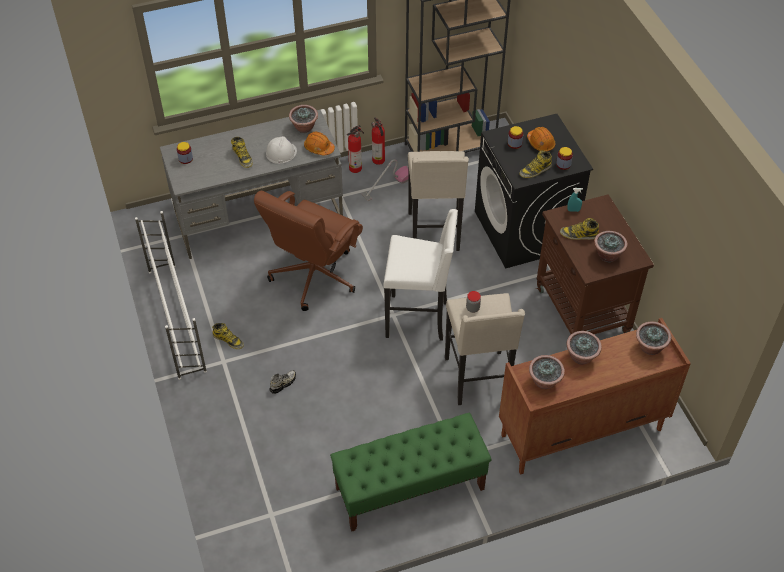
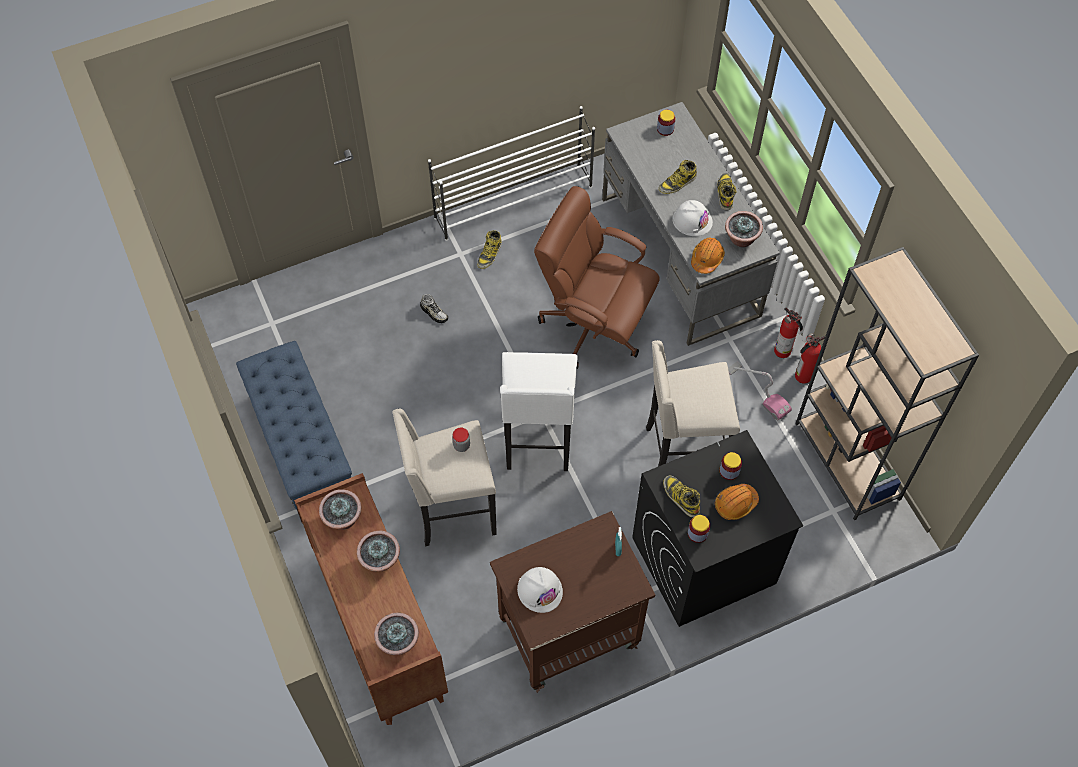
camera: 85 degrees right, 10 degrees up
green bench [330,413,491,532] -> blue bench [236,341,352,522]
boot [560,218,599,240] -> boot moved to [717,173,736,210]
potted plant [594,231,627,262] -> white hard hat [517,567,563,613]

